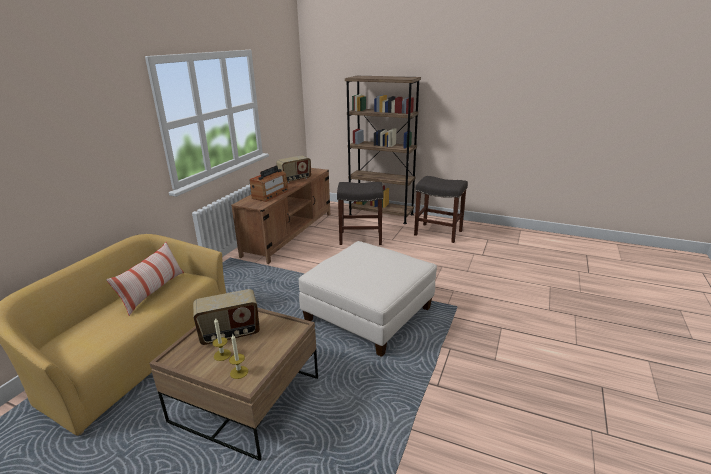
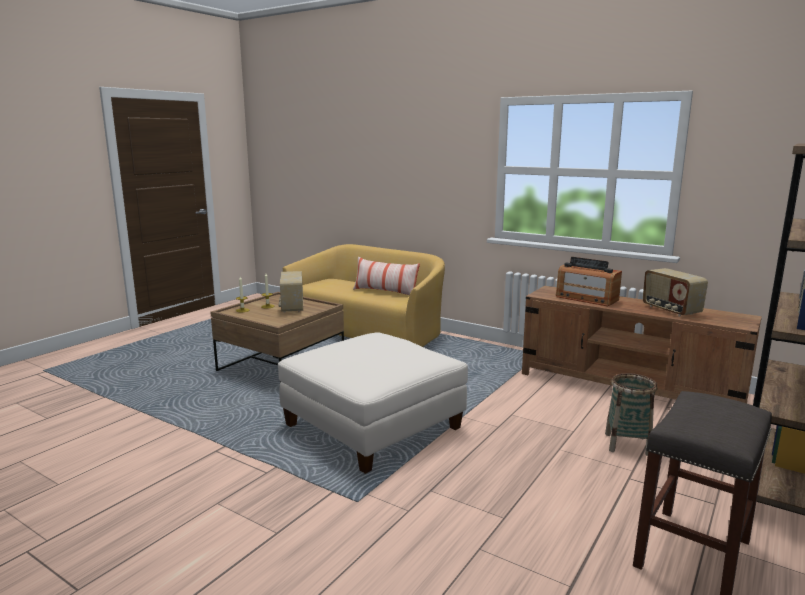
camera: 100 degrees right, 10 degrees down
grey stool [337,182,383,245] -> basket [605,373,657,456]

